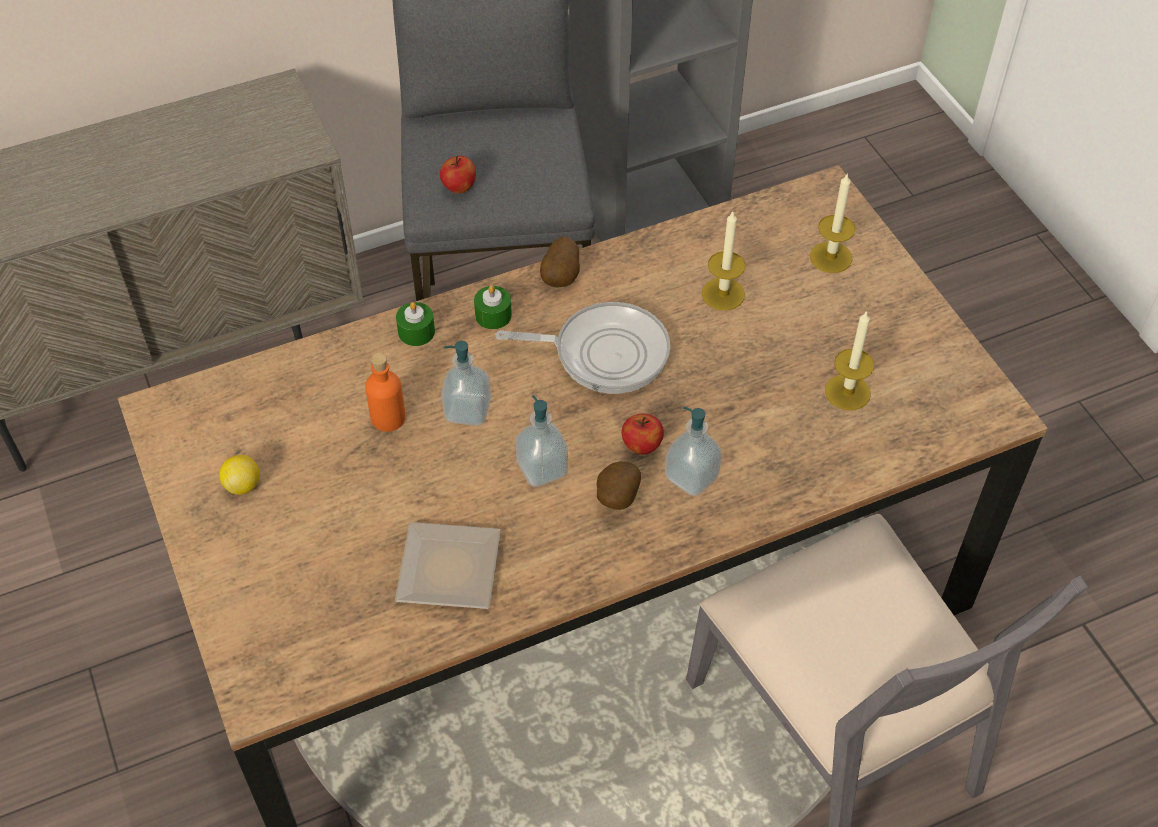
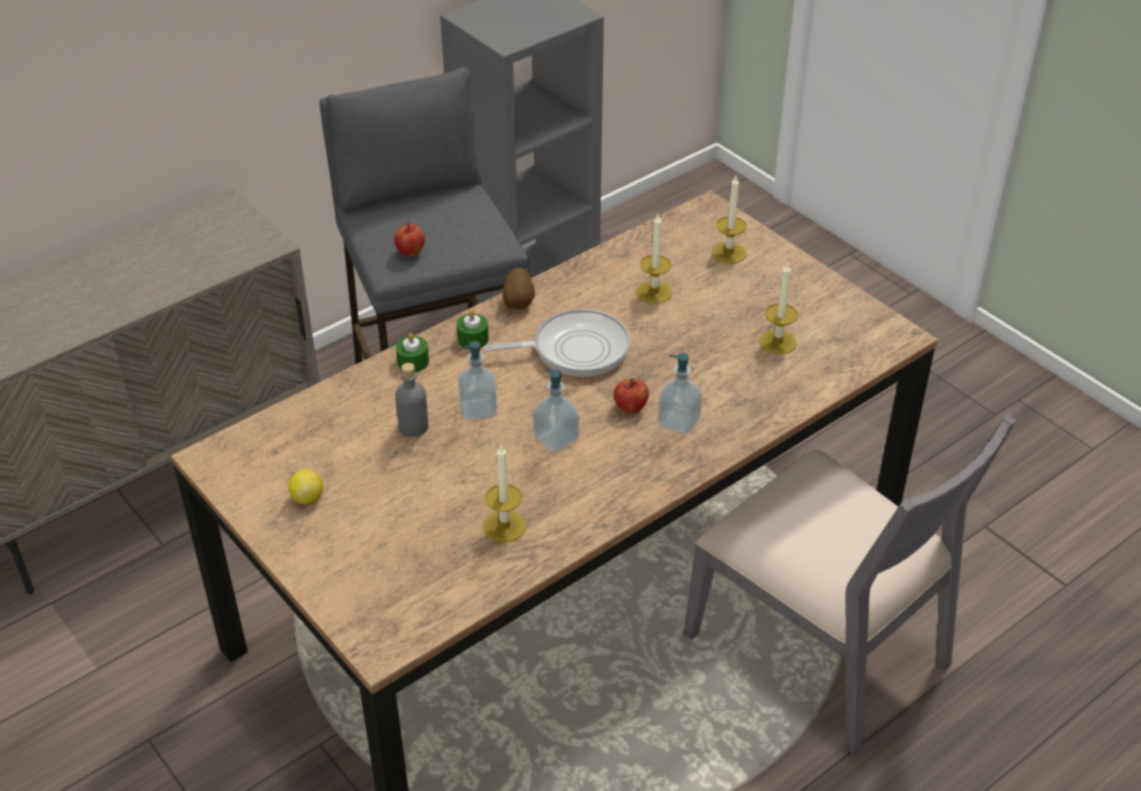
camera: 15 degrees left, 10 degrees down
orange bottle [365,353,405,432] -> grey bottle [395,363,428,437]
plate [395,522,501,609] -> candle [484,445,526,542]
potato [596,461,641,510] -> none

